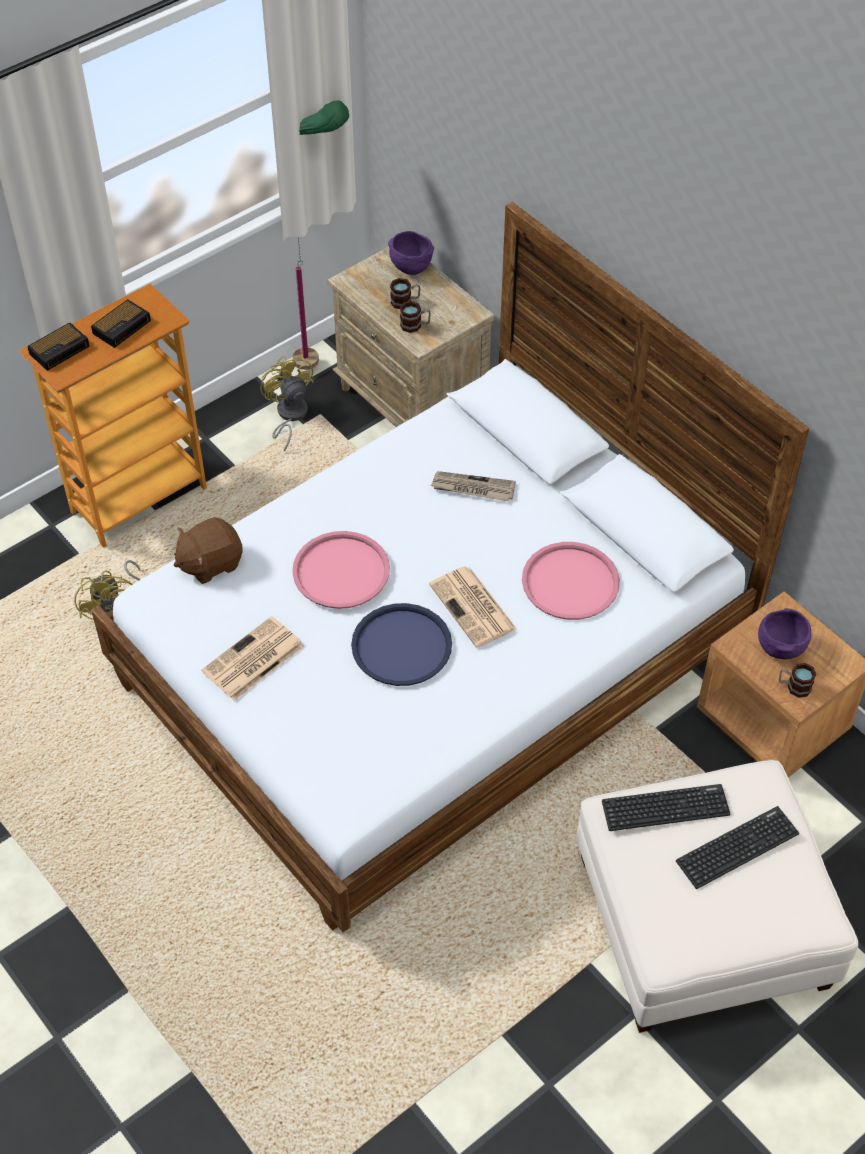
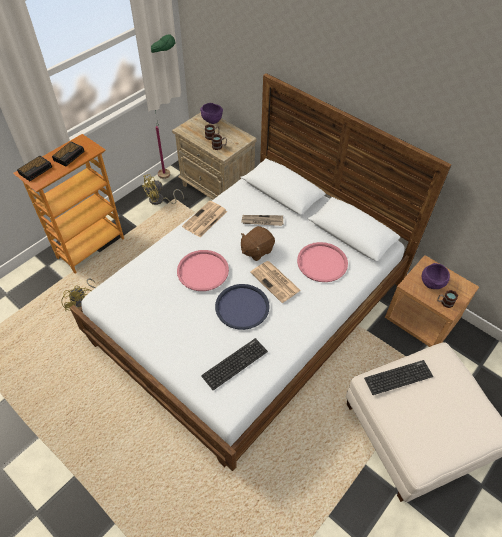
camera: 10 degrees left, 0 degrees up
brown plush toy [174,517,243,584] -> brown plush toy moved to [241,226,275,261]
newspaper [202,616,304,701] -> newspaper moved to [182,201,227,237]
yellow fan [260,356,314,452] -> yellow fan turned 90 degrees counterclockwise [142,174,184,205]
keyboard [676,806,799,889] -> keyboard moved to [201,338,268,390]

